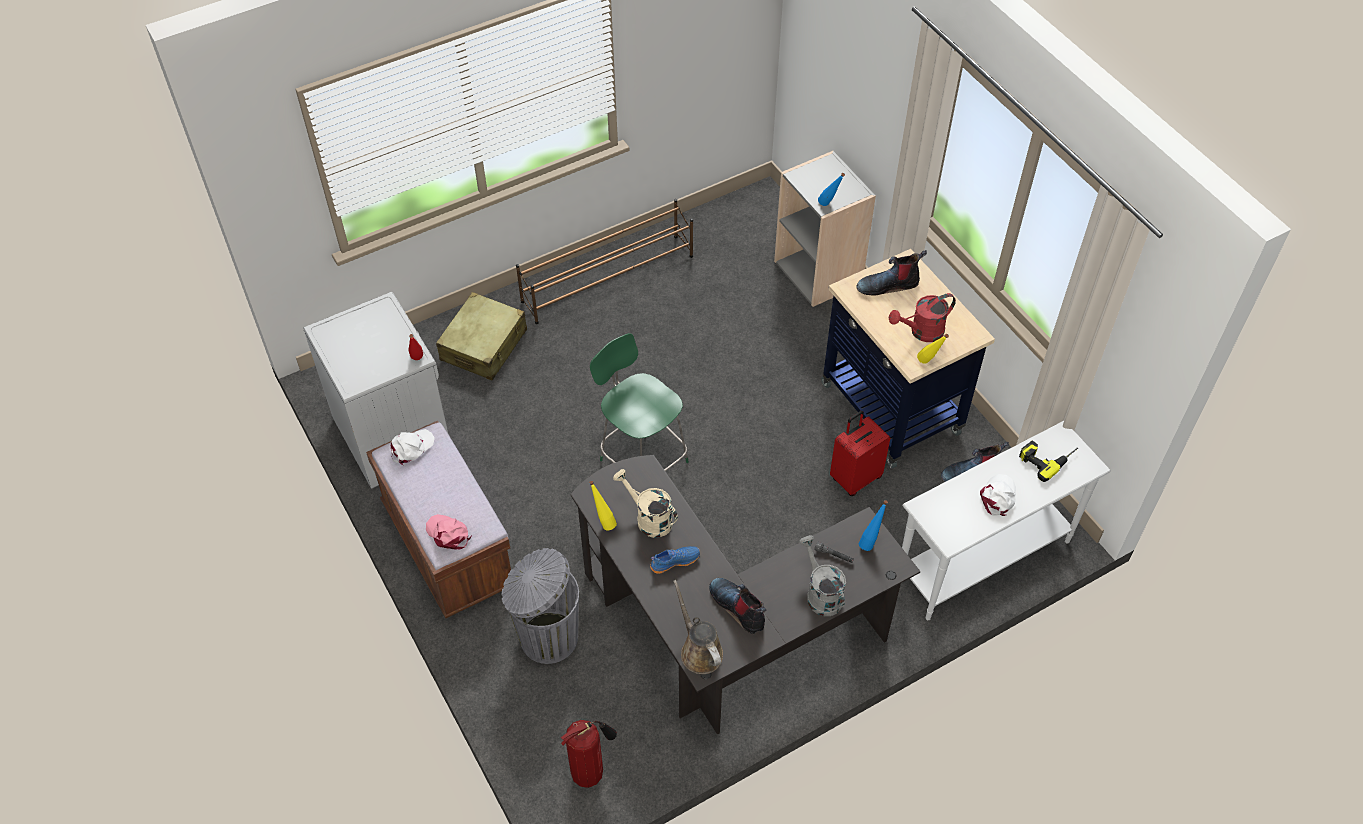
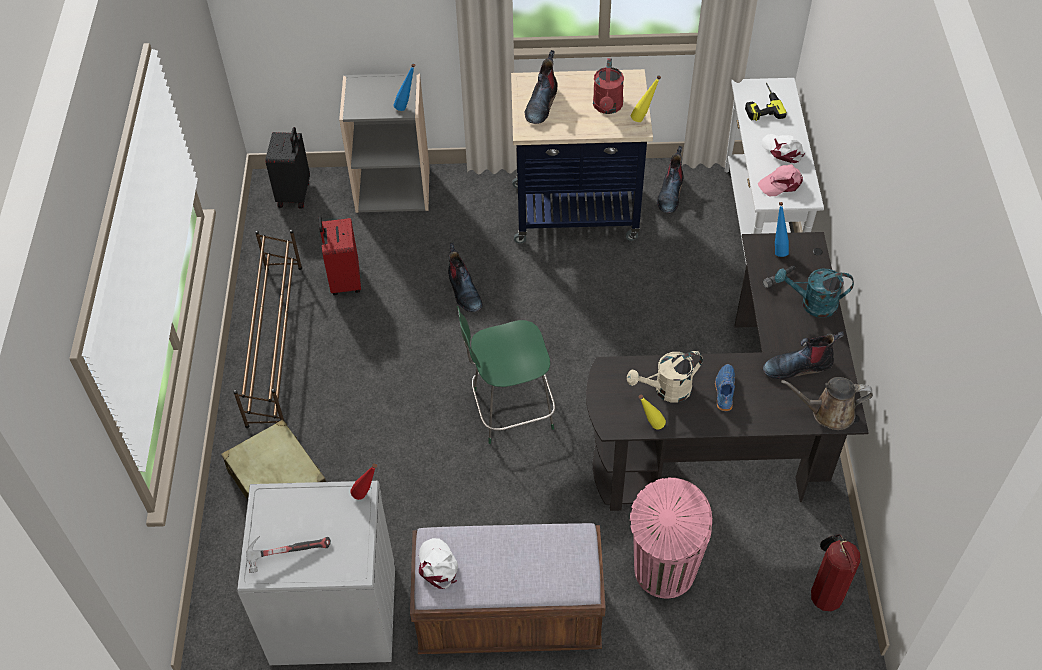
camera: 60 degrees left, 0 degrees up
pink cap [426,514,472,550] -> pink cap moved to [758,164,803,196]
grey trash can [502,548,579,664] -> pink trash can [630,478,712,598]
grey watering can [799,535,846,616] -> turquoise watering can [775,268,854,318]
red suitcase [830,411,890,496] -> red suitcase moved to [319,216,361,295]
none -> hammer [246,536,331,573]
none -> black suitcase [265,127,310,208]
none -> boot [448,243,483,312]

